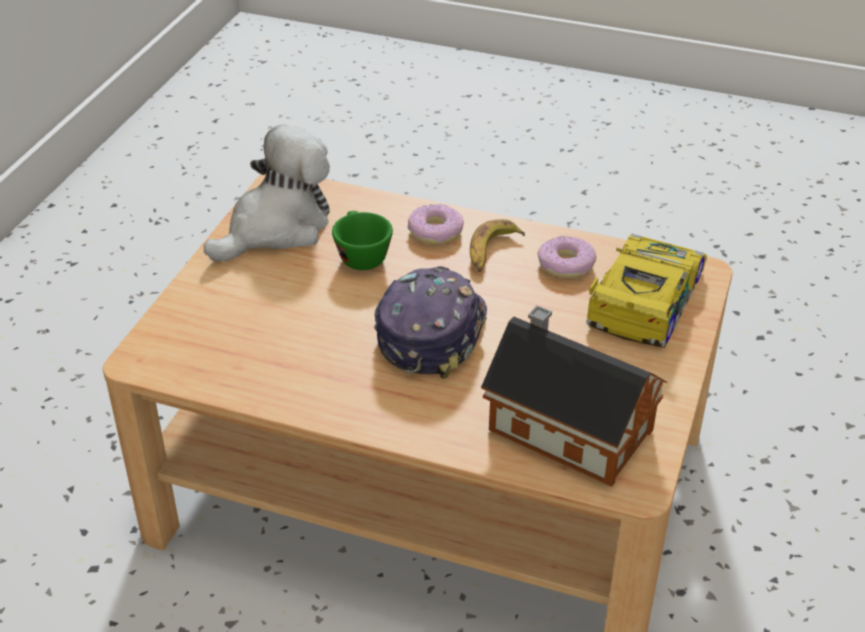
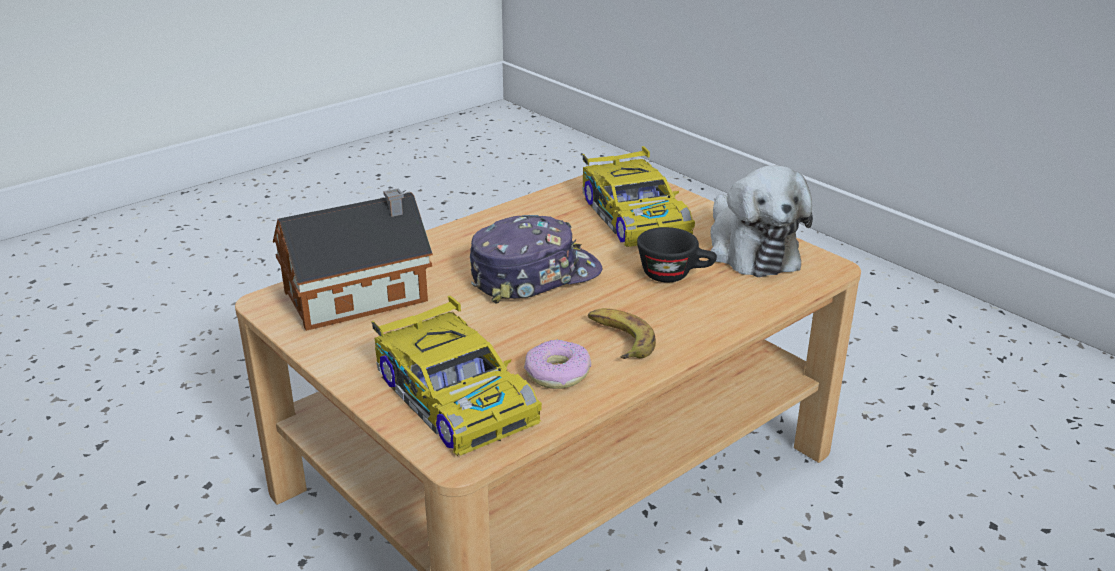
camera: 120 degrees right, 10 degrees down
green cup [332,211,393,270] -> black cup [637,227,717,283]
cap [374,266,487,379] -> cap turned 75 degrees counterclockwise [470,215,602,303]
donut [408,204,464,245] -> none
none -> toy car [582,146,695,247]

